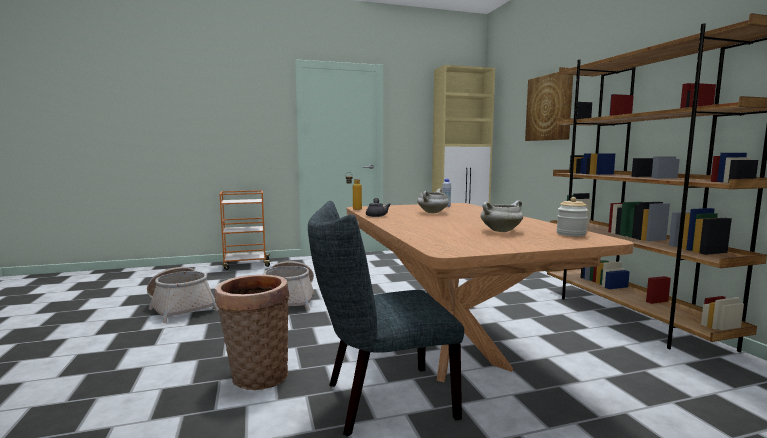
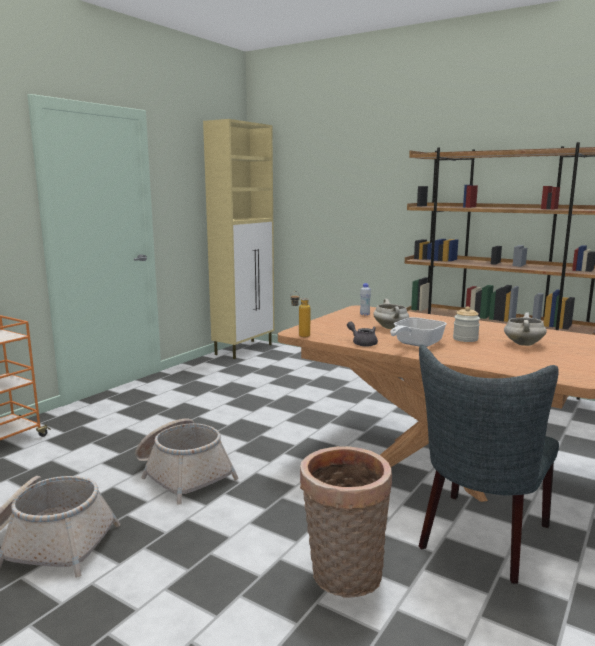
camera: 40 degrees left, 5 degrees up
picture [525,72,573,141] -> none
jar [557,197,588,236] -> jar moved to [453,306,480,342]
none -> frying pan [390,317,447,347]

